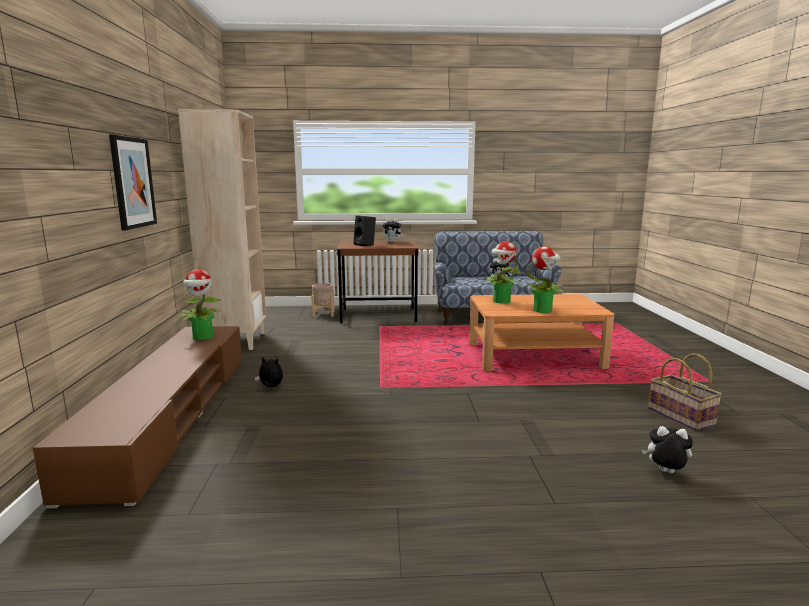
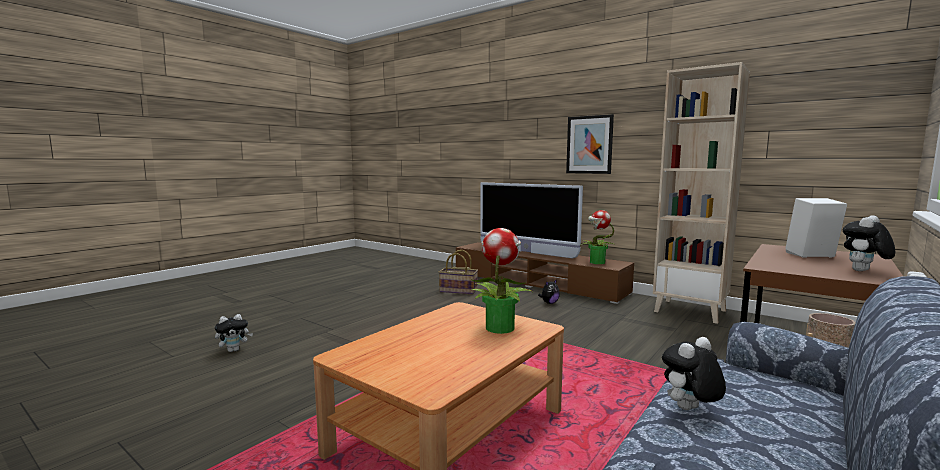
camera: 130 degrees right, 5 degrees down
black speaker [353,215,376,246] -> white speaker [785,198,847,258]
potted plant [524,246,565,313] -> none
basket [648,353,722,431] -> basket moved to [439,250,478,295]
none -> television [480,182,583,259]

